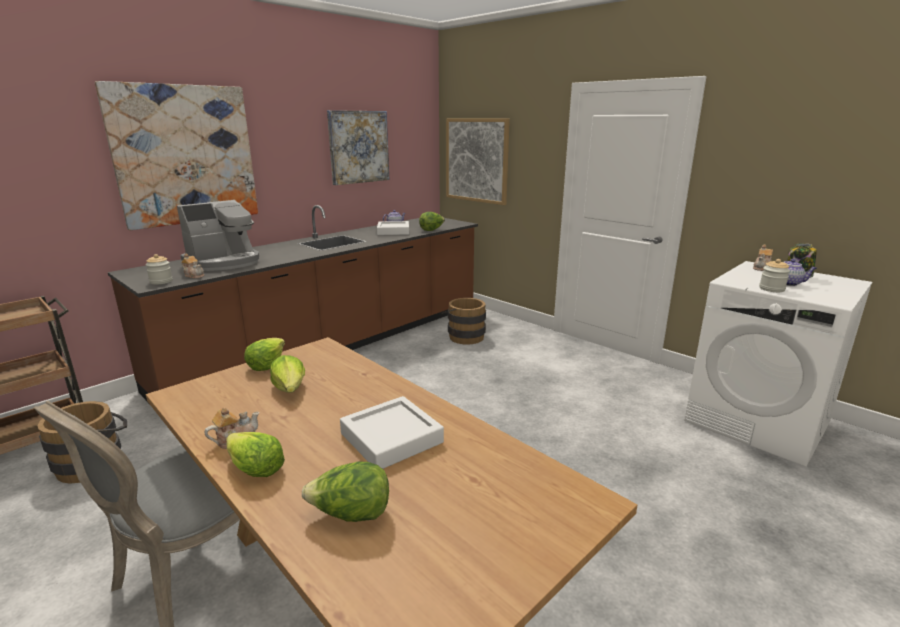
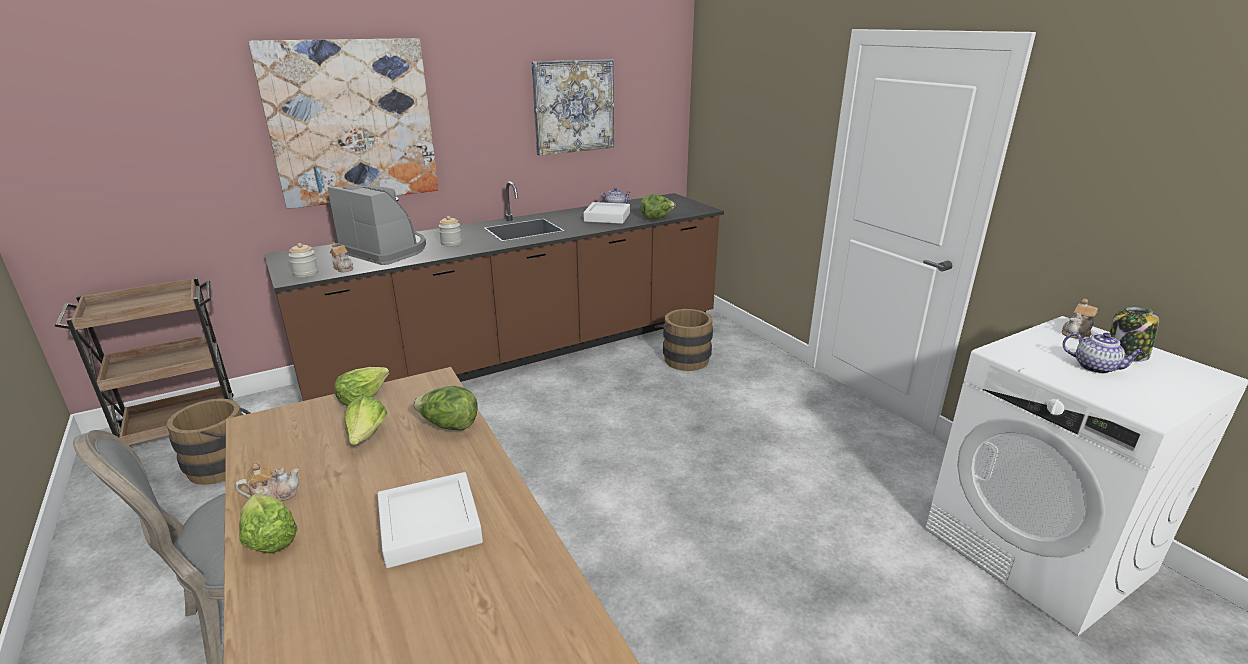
camera: 15 degrees right, 5 degrees up
coffee machine [177,200,259,271] -> coffee machine turned 120 degrees counterclockwise [328,186,426,265]
lettuce [302,462,389,522] -> lettuce moved to [413,386,478,430]
picture [446,119,510,205] -> none
jar [759,259,790,292] -> jar moved to [439,216,462,246]

